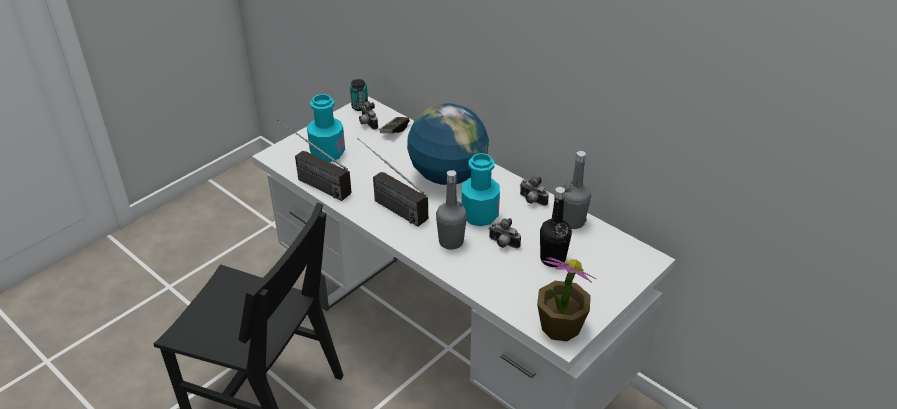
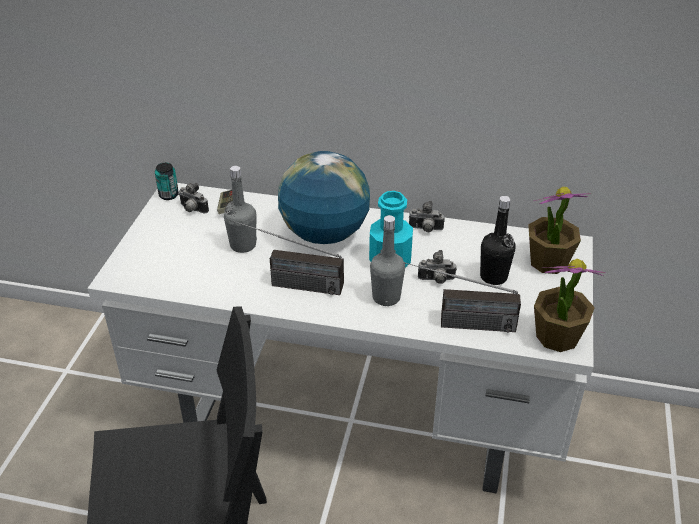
camera: 30 degrees left, 0 degrees up
radio [277,120,352,201] -> radio moved to [404,262,521,333]
turquoise bottle [307,94,345,162] -> none
grey bottle [563,151,591,229] -> grey bottle moved to [224,166,257,253]
none -> potted plant [528,187,592,274]

